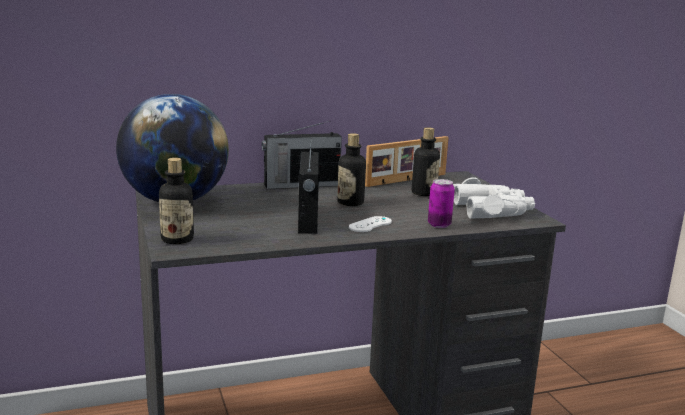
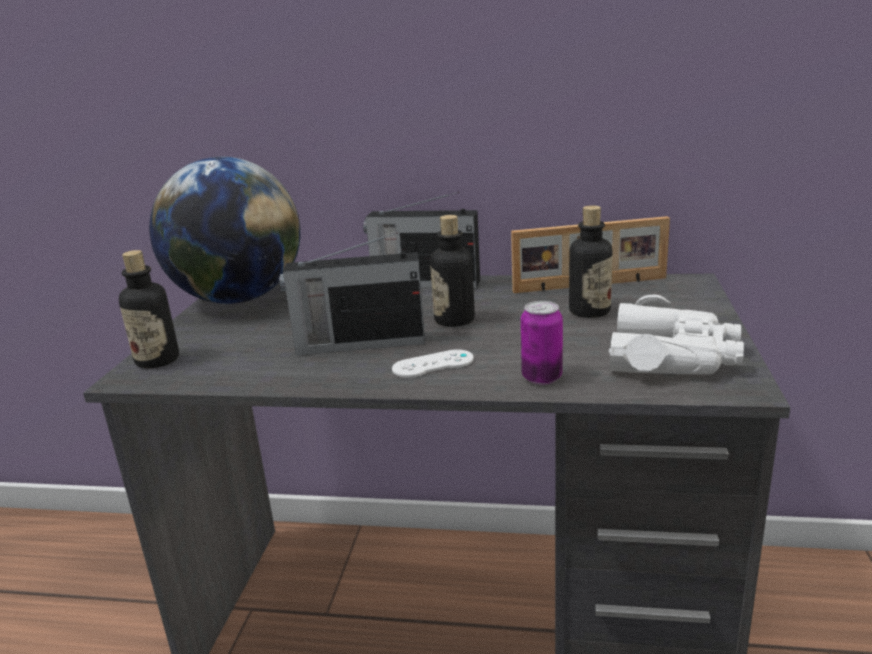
camera: 30 degrees right, 5 degrees up
radio [298,143,319,234] -> radio turned 60 degrees clockwise [279,232,425,355]

